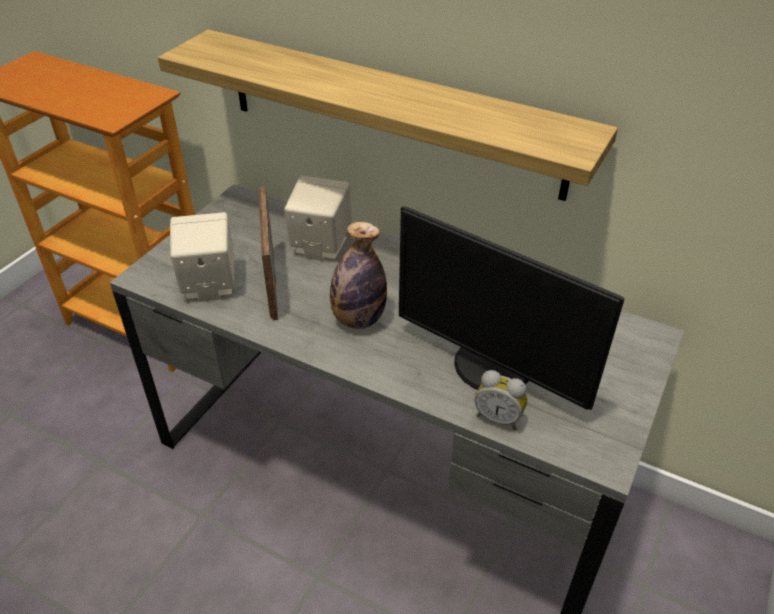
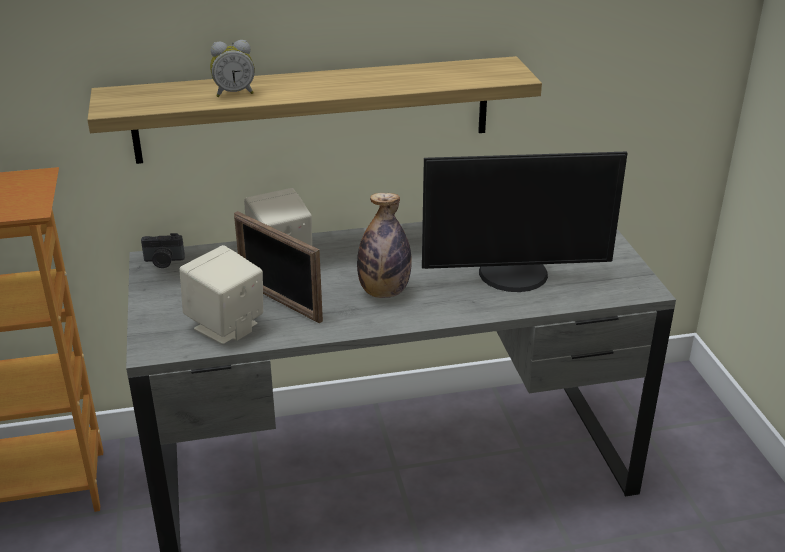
camera: 40 degrees left, 10 degrees down
alarm clock [475,370,527,430] -> alarm clock moved to [210,40,255,97]
none -> camera [141,233,185,268]

